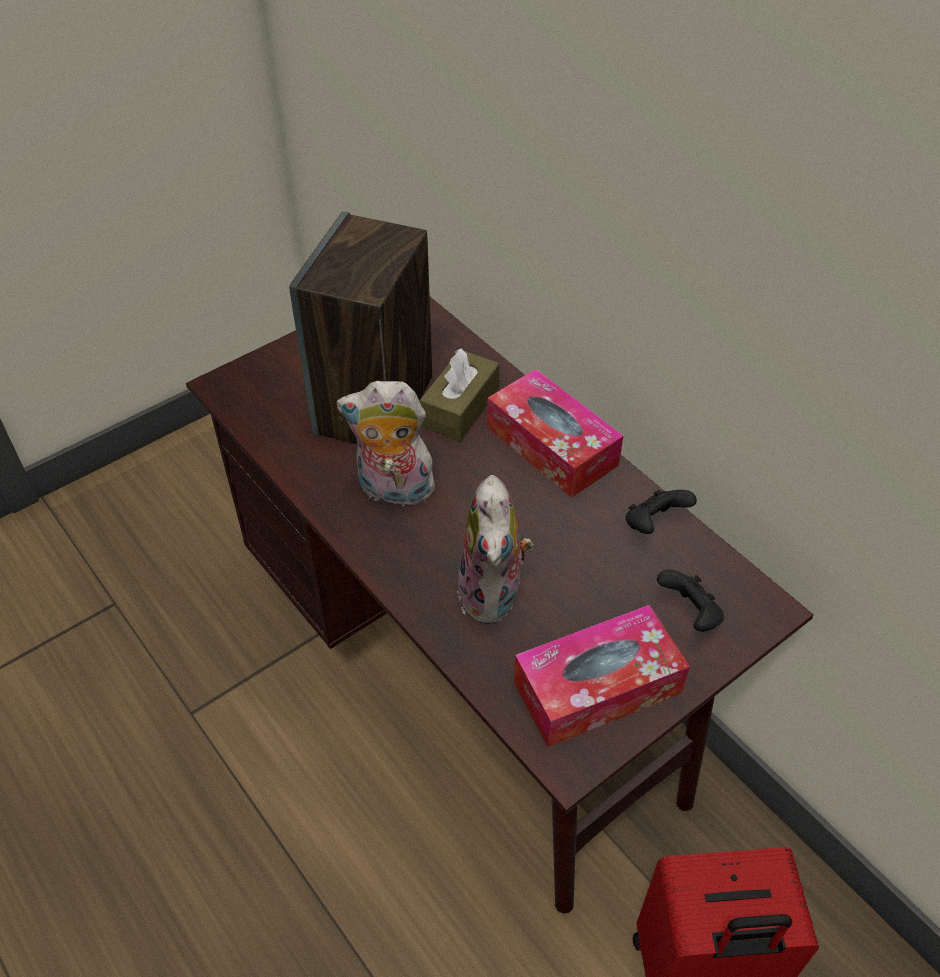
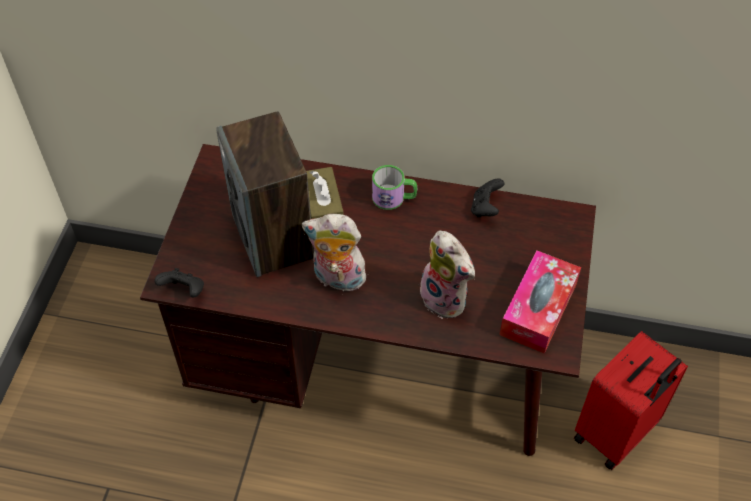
camera: 40 degrees left, 5 degrees up
plush toy [336,381,439,511] -> plush toy turned 45 degrees clockwise [302,214,370,292]
tissue box [487,369,623,498] -> mug [372,165,417,210]
black game controller [657,569,724,632] -> black game controller moved to [154,268,204,298]

